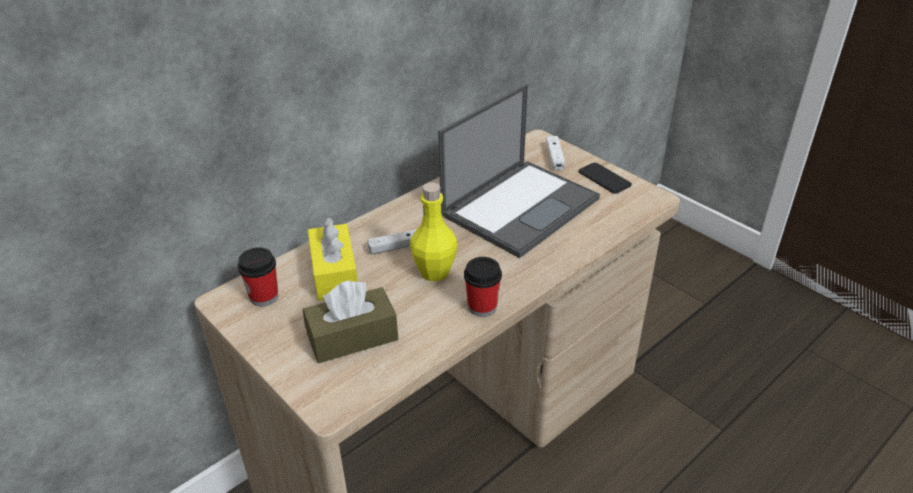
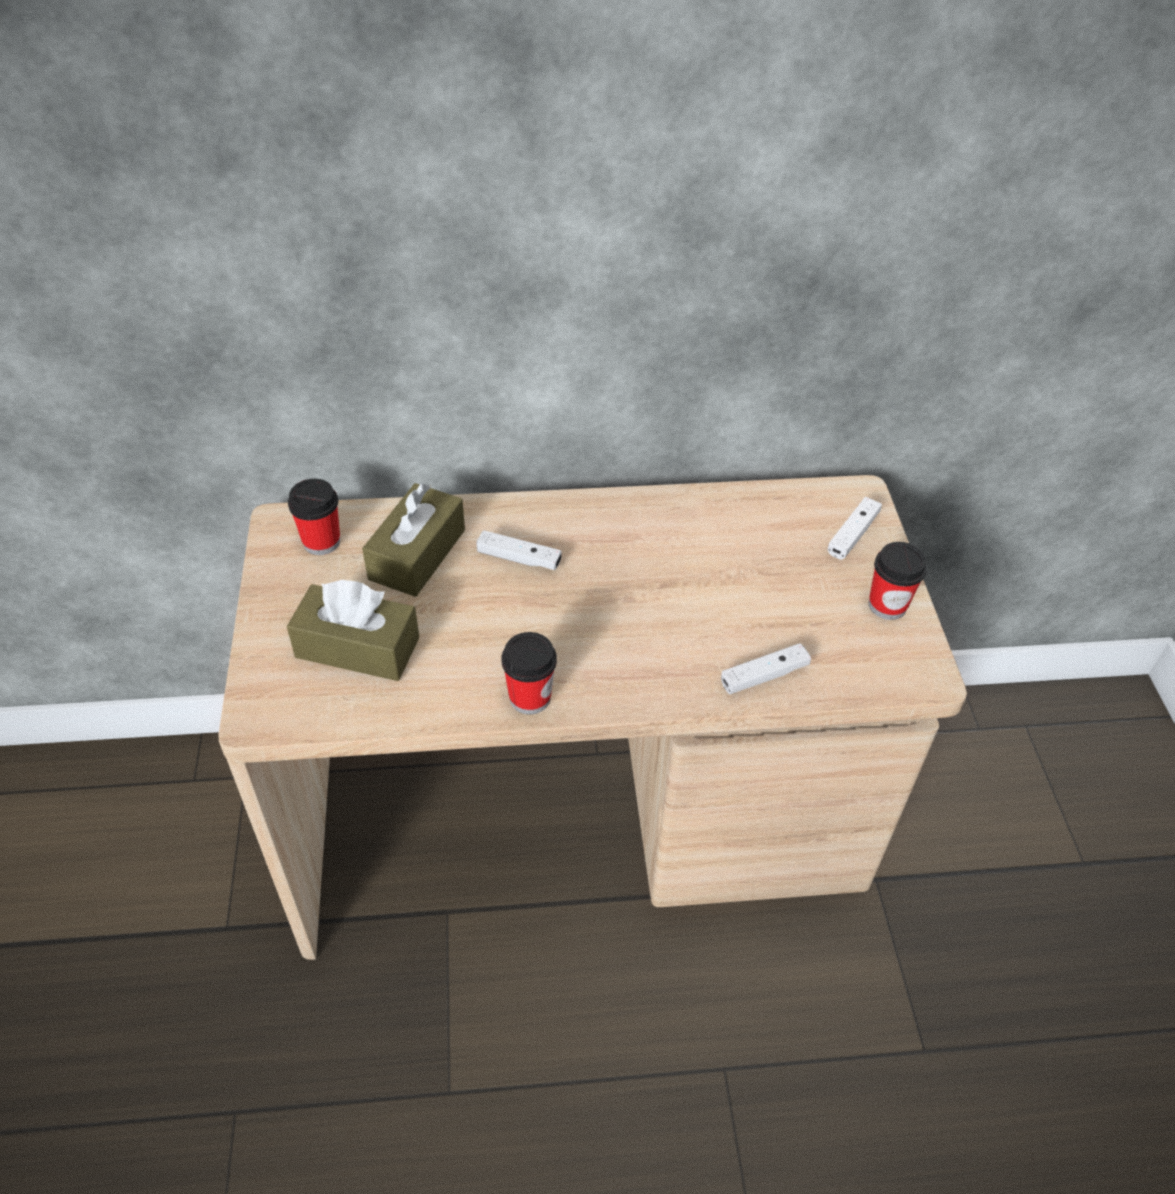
camera: 35 degrees right, 10 degrees up
yellow tissue box [308,218,358,301] -> brown tissue box [362,483,465,597]
yellow bottle [410,183,458,281] -> none
laptop [438,84,600,258] -> none
phone [579,163,632,194] -> cup [869,542,927,620]
none -> white game controller [721,643,811,694]

